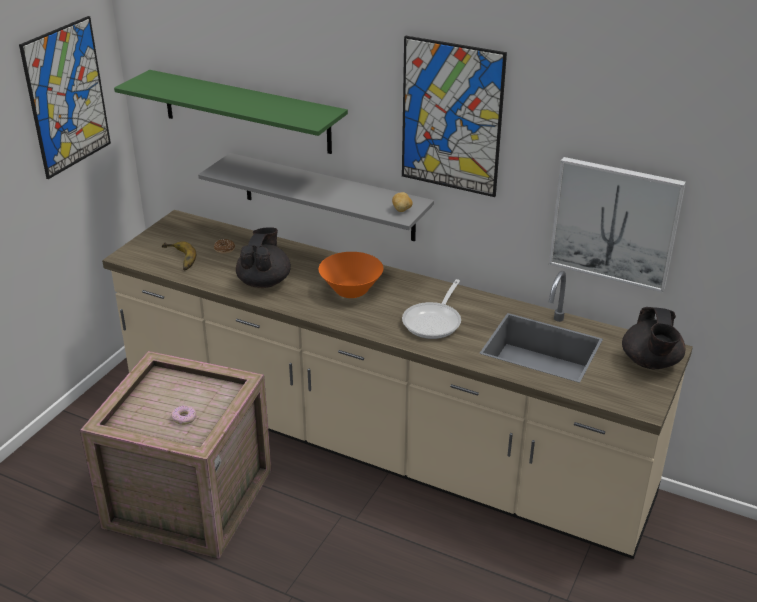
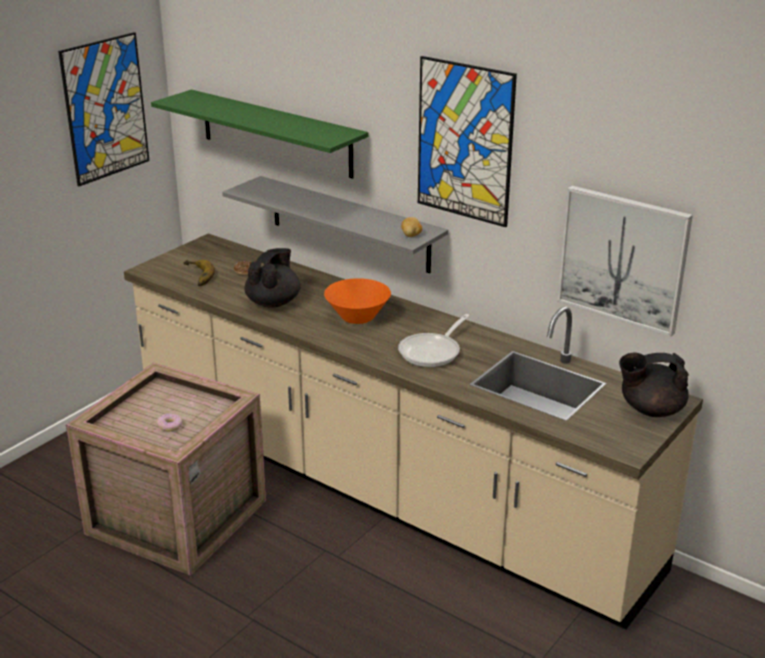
camera: 10 degrees right, 5 degrees down
black teapot [622,307,685,369] -> black teapot turned 75 degrees clockwise [619,352,689,417]

